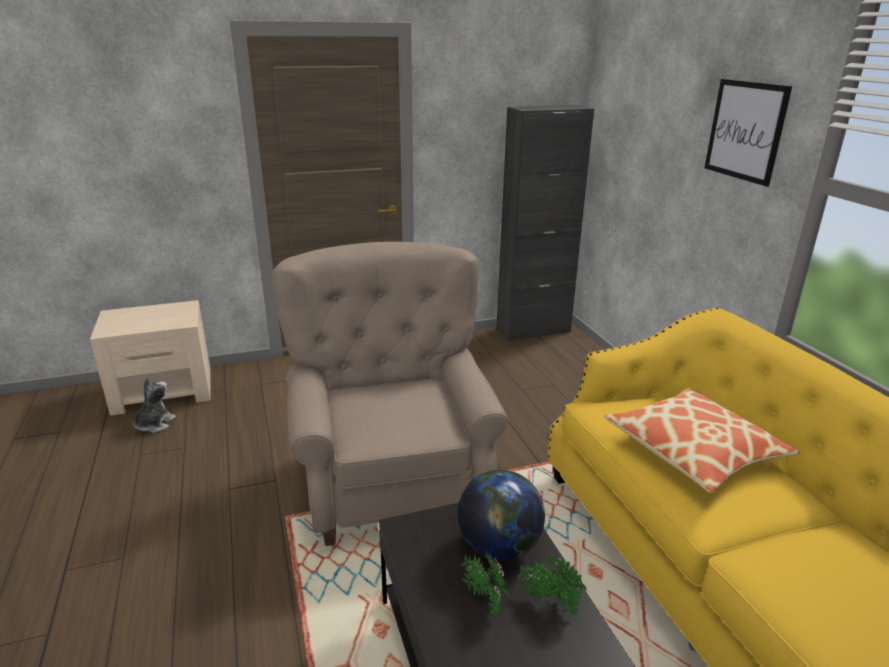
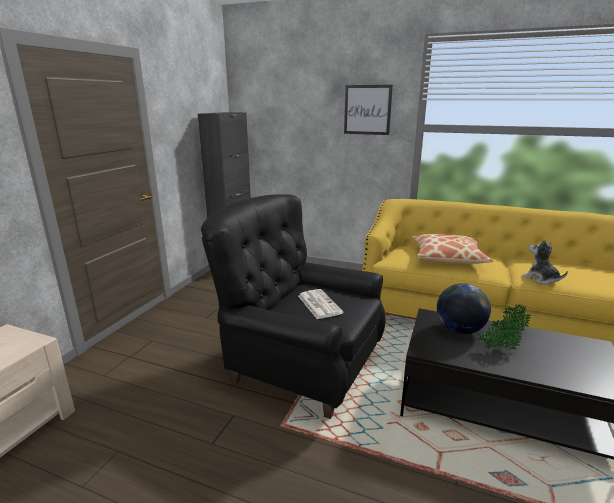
camera: 50 degrees left, 5 degrees down
plush toy [132,377,176,433] -> plush toy moved to [522,240,568,285]
beige armchair [272,242,508,546] -> black armchair [201,194,386,419]
none -> newspaper [298,289,343,319]

